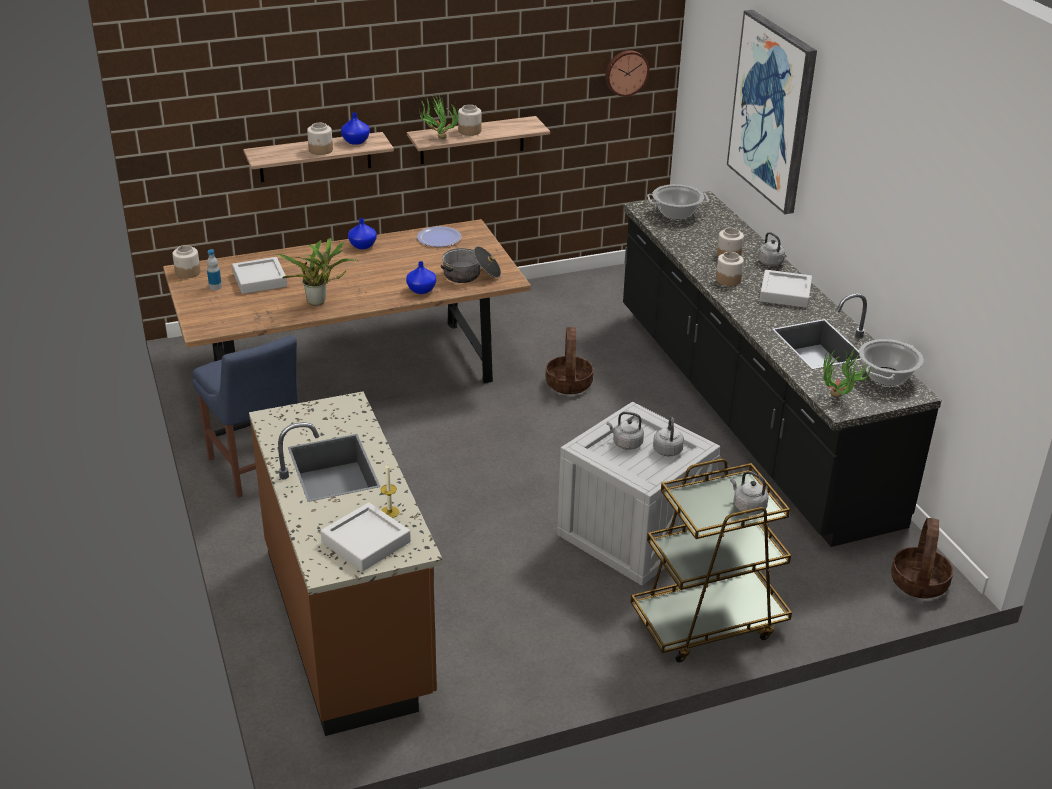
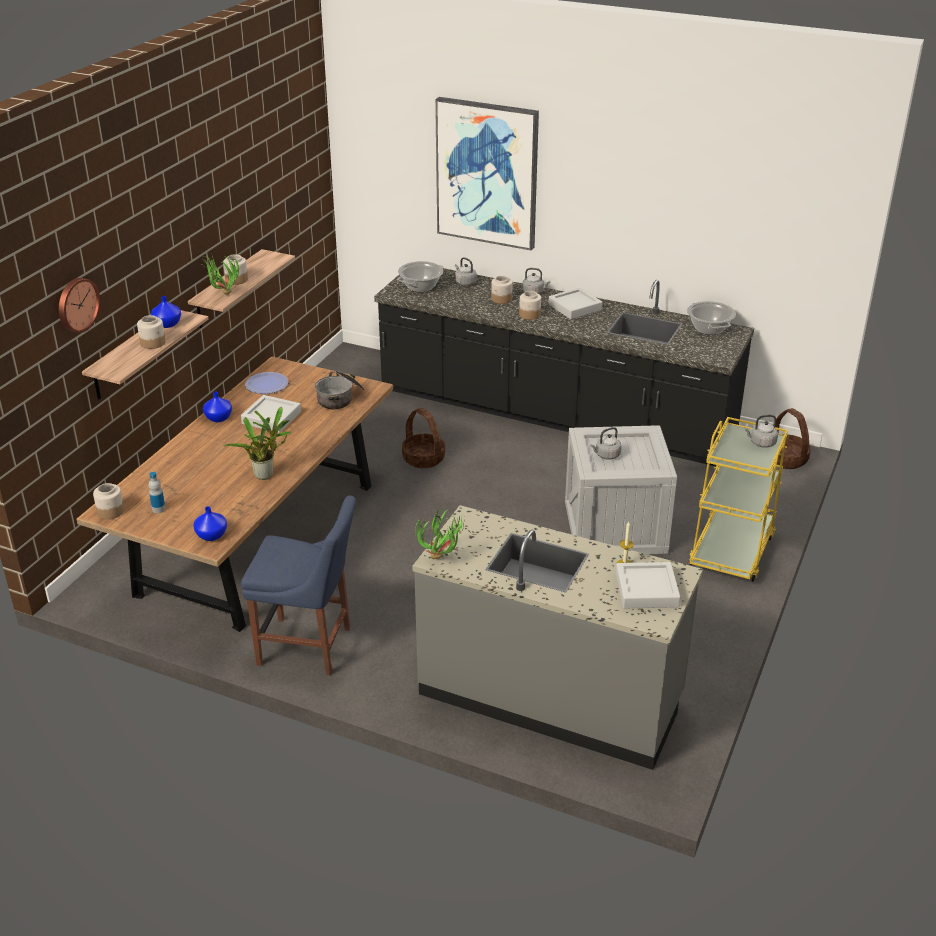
camera: 45 degrees left, 0 degrees up
grey tray [232,257,287,294] -> grey tray moved to [241,395,301,433]
brown counter [249,391,443,736] -> grey counter [412,505,703,770]
blue vase [406,261,436,294] -> blue vase moved to [193,506,227,541]
wall clock [605,50,650,97] -> wall clock moved to [59,278,100,333]
brown cart [631,459,792,663] -> yellow cart [689,417,788,582]
grey kettle [653,416,684,456] -> grey kettle moved to [455,257,477,286]
potted plant [823,347,873,397] -> potted plant moved to [415,507,465,559]

